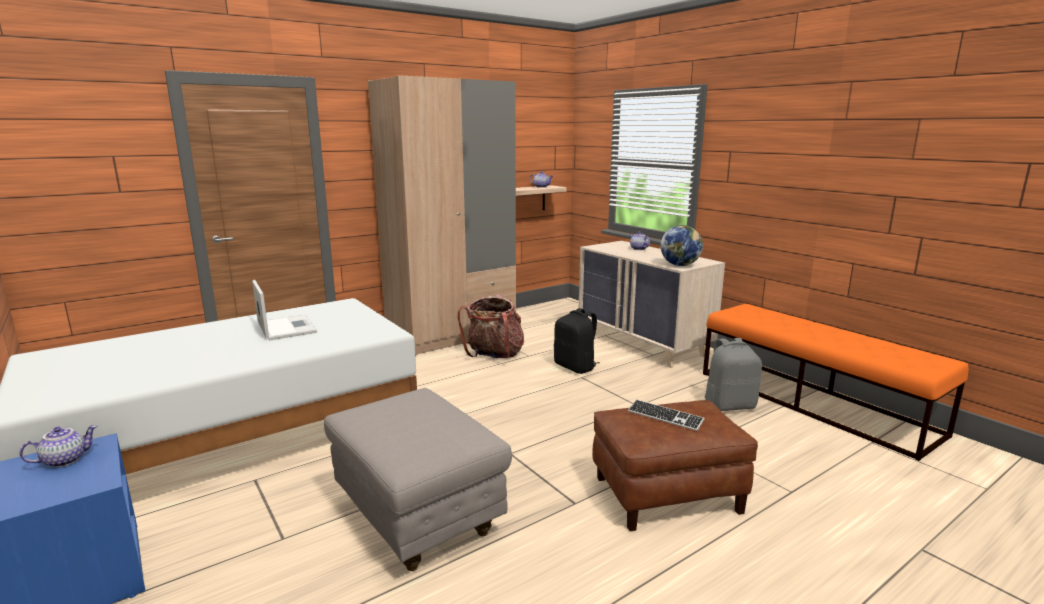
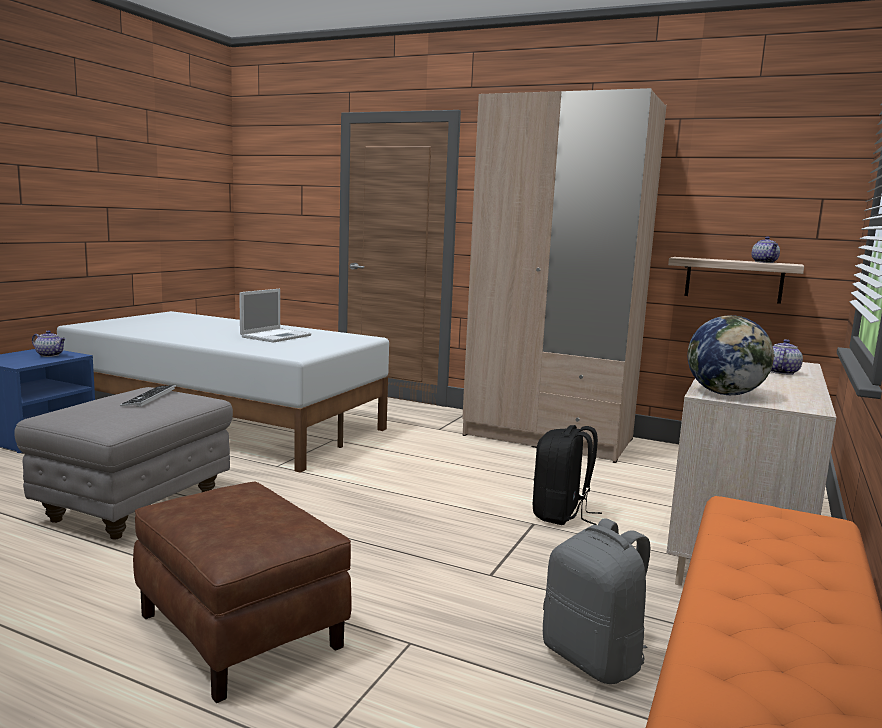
camera: 60 degrees right, 5 degrees down
backpack [458,295,524,358] -> none
keyboard [628,399,704,431] -> keyboard moved to [120,385,177,407]

